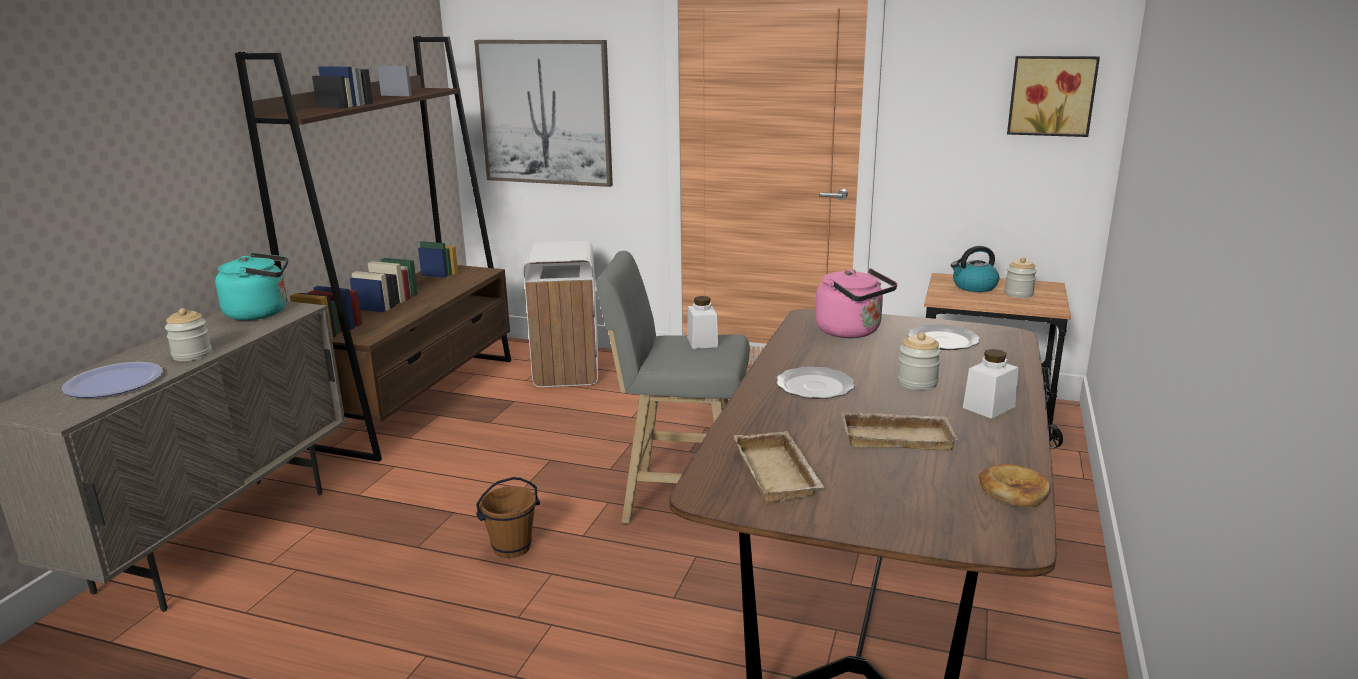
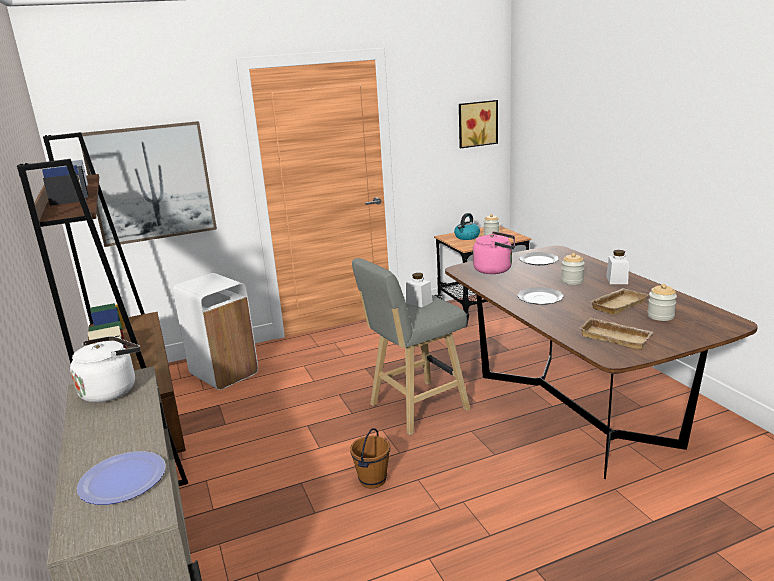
camera: 40 degrees left, 0 degrees up
jar [165,308,212,361] -> jar moved to [647,284,677,321]
turquoise kettle [215,252,288,320] -> white kettle [70,336,140,403]
bread [979,464,1051,507] -> none

